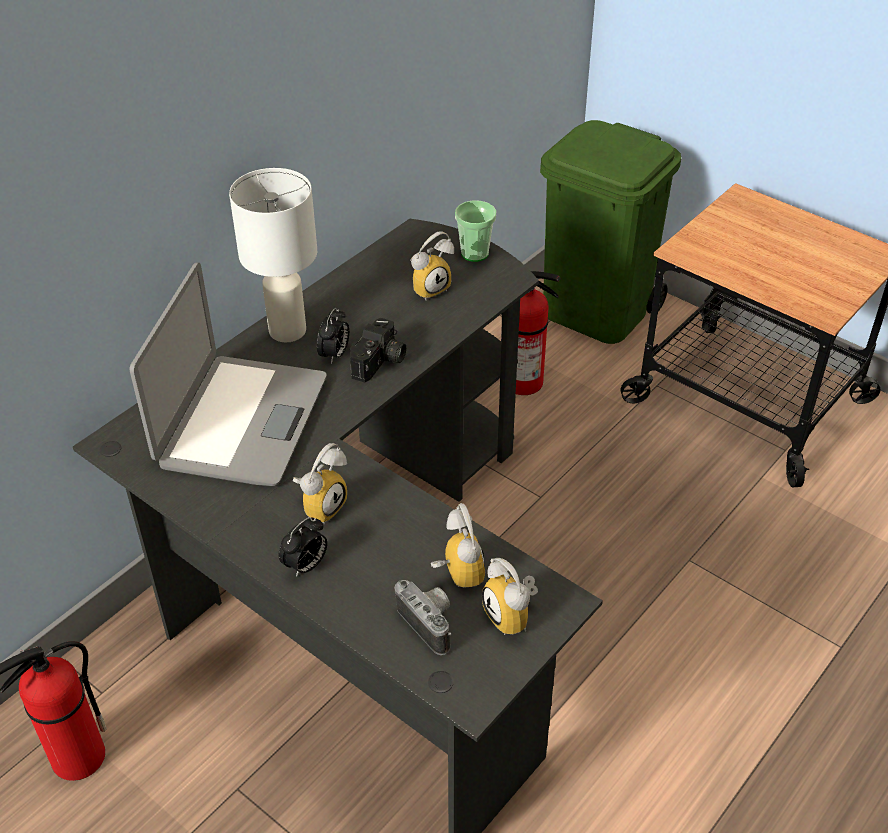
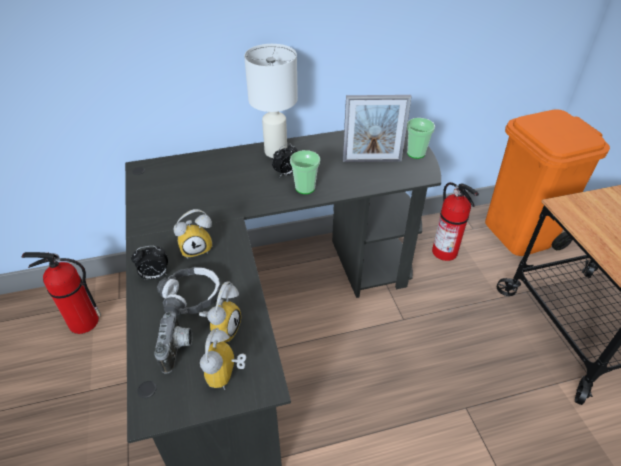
camera: 35 degrees right, 0 degrees up
laptop [130,263,327,486] -> none
camera [350,318,406,383] -> cup [290,150,320,194]
alarm clock [410,231,454,301] -> picture frame [343,95,412,162]
green trash can [540,120,682,344] -> orange trash can [485,109,610,256]
none -> headphones [157,267,221,315]

